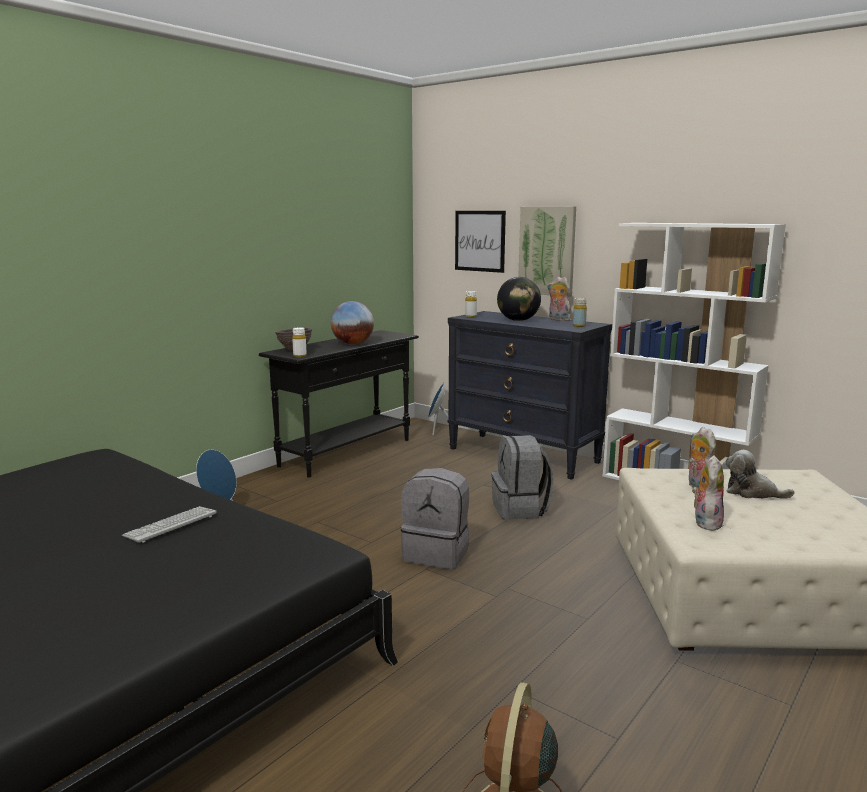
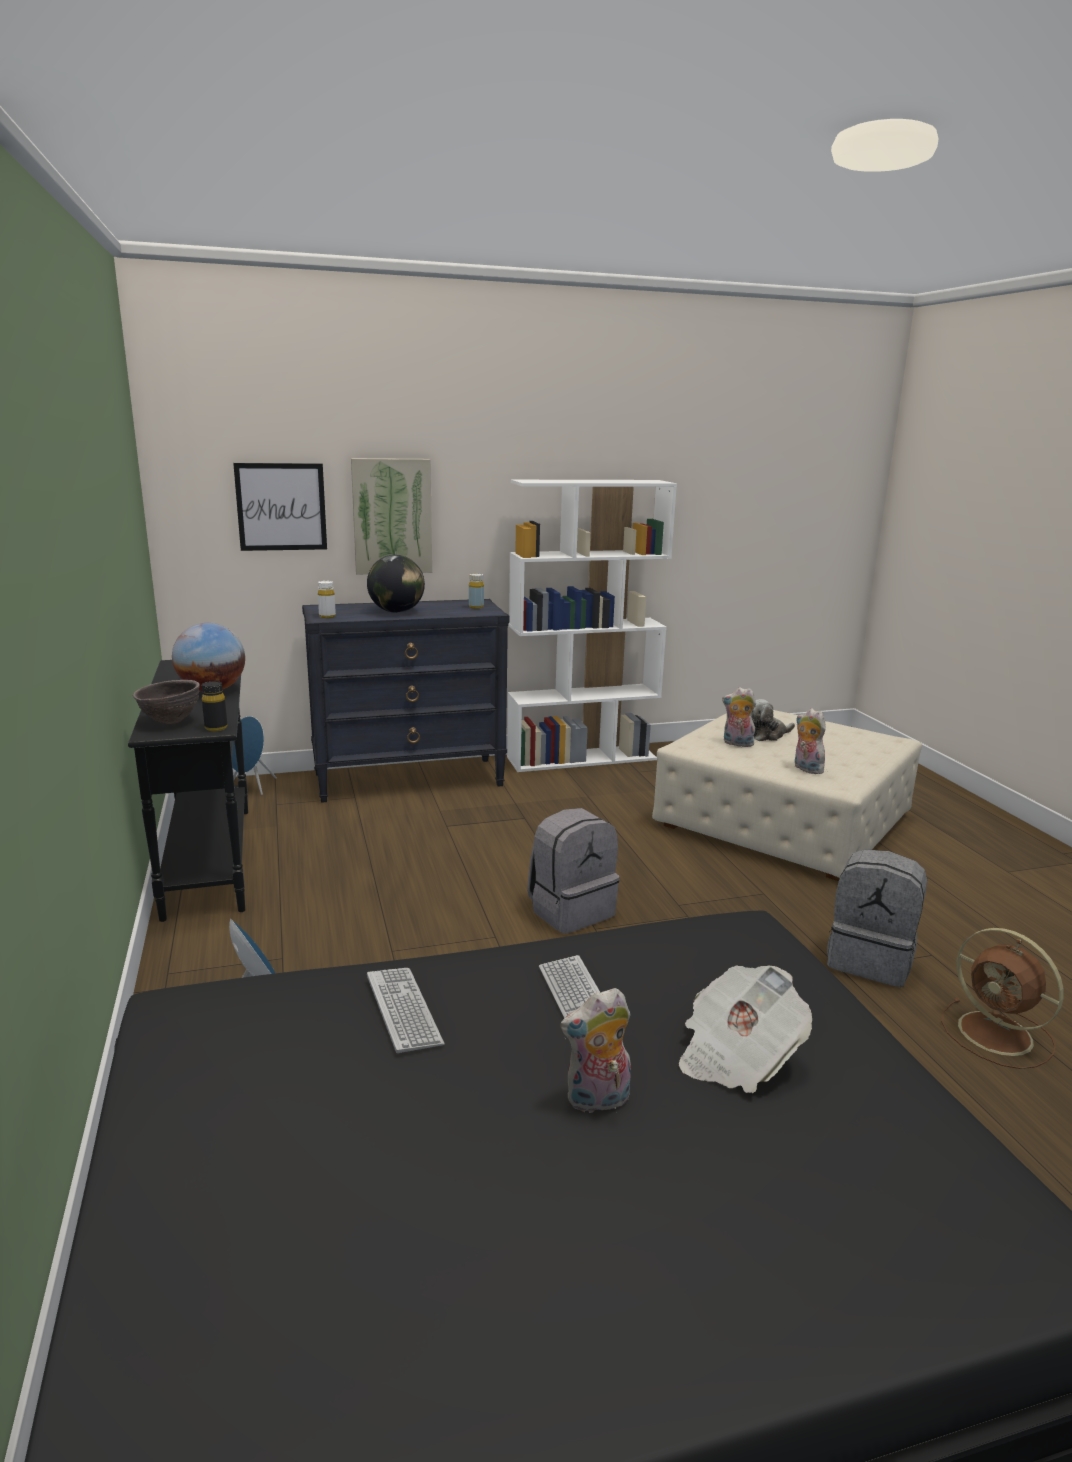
camera: 55 degrees left, 5 degrees up
white bottle [292,327,307,357] -> black bottle [202,681,227,731]
grey backpack [492,435,553,520] -> grey backpack moved to [827,849,927,987]
plush toy [547,277,571,321] -> plush toy moved to [560,988,631,1113]
none -> keyboard [367,968,444,1053]
none -> newspaper [679,965,812,1093]

